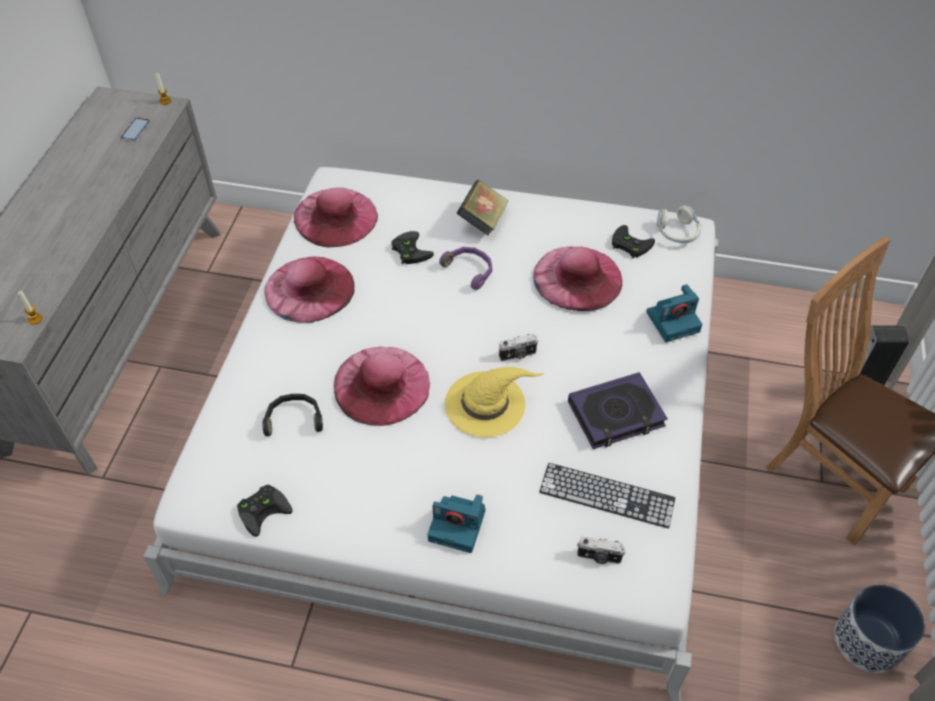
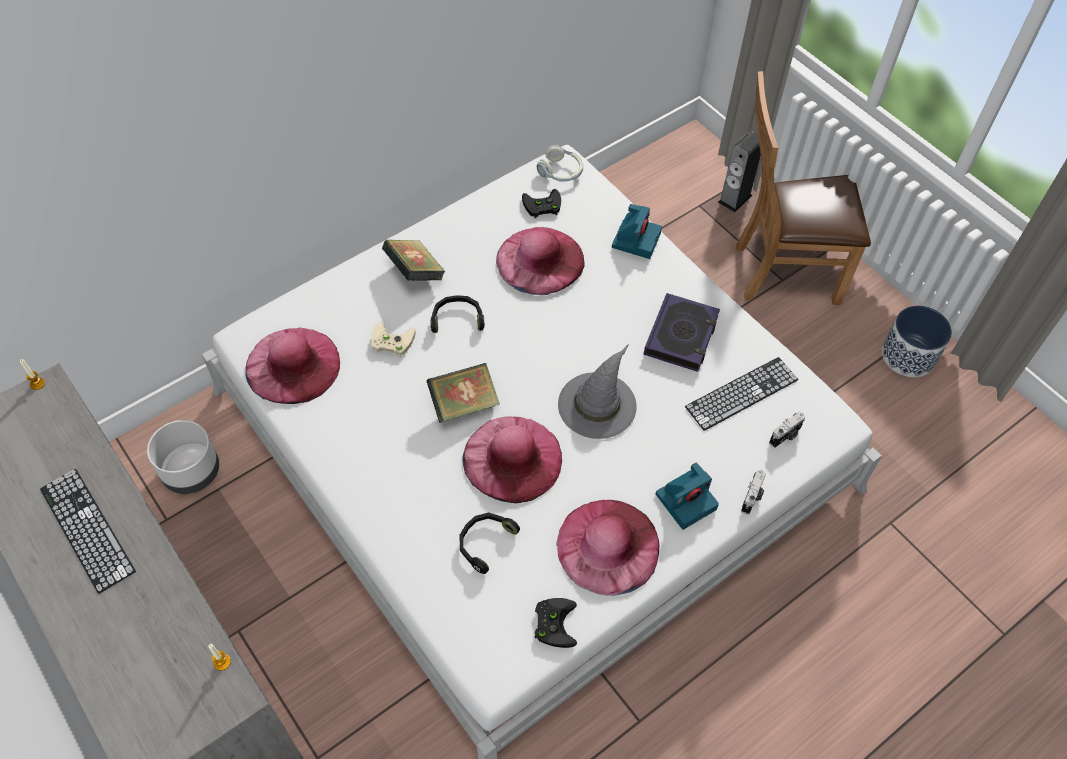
camera: 50 degrees left, 5 degrees up
phone [120,117,150,142] -> none
pink hat [264,257,354,323] -> pink hat moved to [556,500,659,596]
black game controller [391,231,434,264] -> beige game controller [371,322,416,357]
purple headphones [439,247,492,290] -> black headphones [430,295,485,333]
yellow hat [445,367,545,437] -> grey hat [558,345,637,439]
camera [498,334,538,361] -> camera moved to [741,470,766,515]
none -> keyboard [40,469,136,594]
none -> grey planter [147,420,219,494]
none -> book [426,363,500,423]

